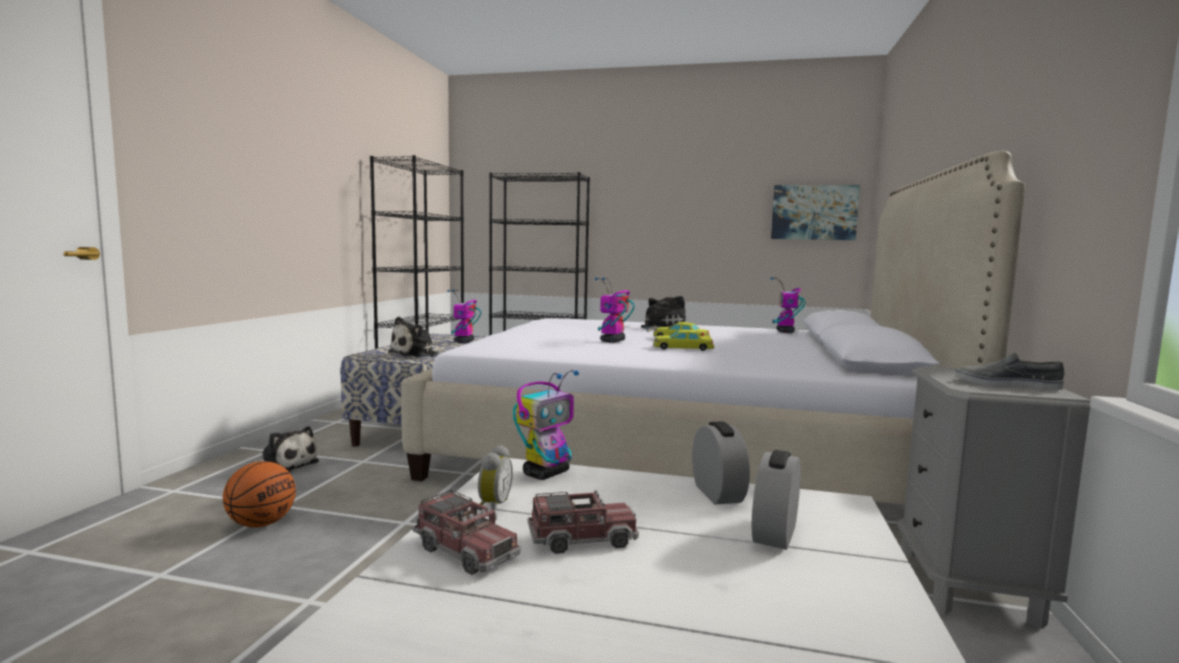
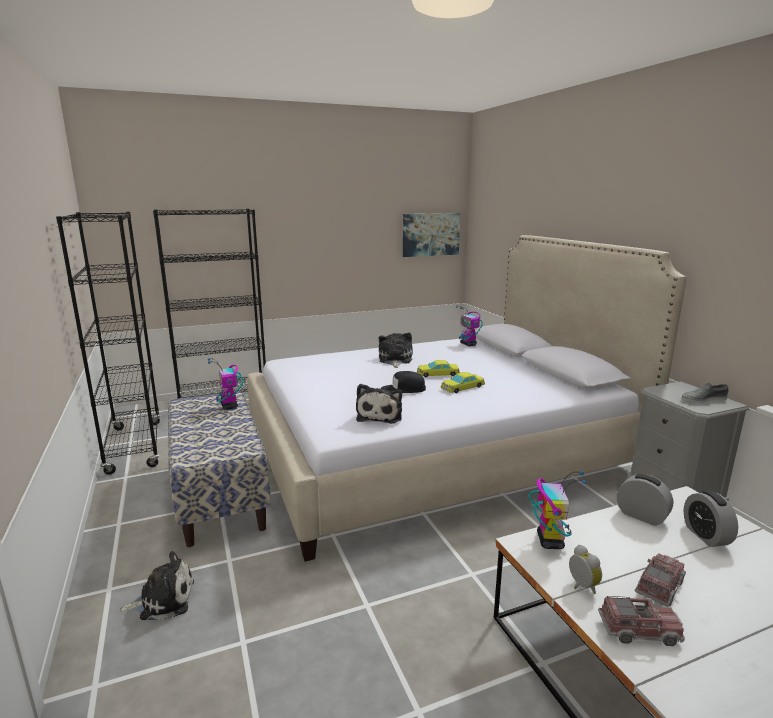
camera: 35 degrees left, 10 degrees up
basketball [223,461,296,528] -> none
plush toy [388,317,444,358] -> plush toy moved to [356,384,402,424]
toy robot [595,277,634,343] -> black cap [381,371,426,393]

